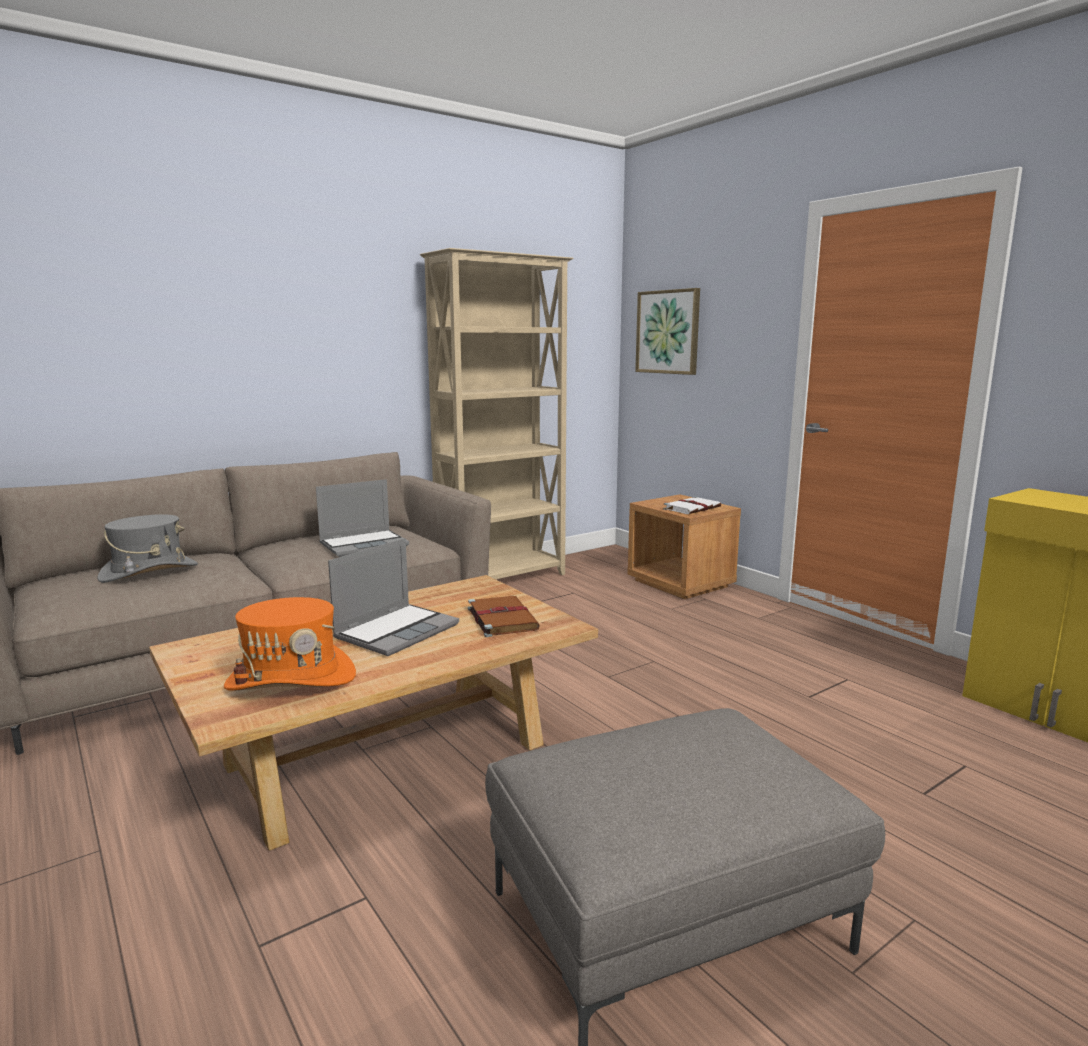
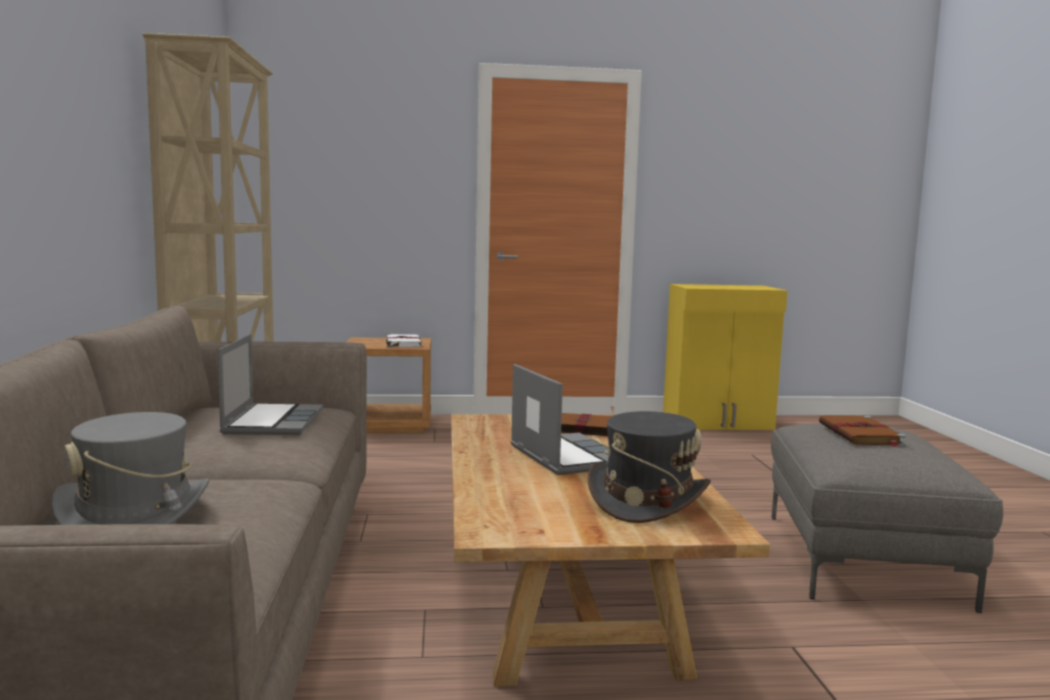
camera: 60 degrees left, 5 degrees down
orange hat [224,597,356,690] -> grey hat [588,411,711,523]
picture [635,288,700,375] -> none
none -> brown book [819,415,906,448]

